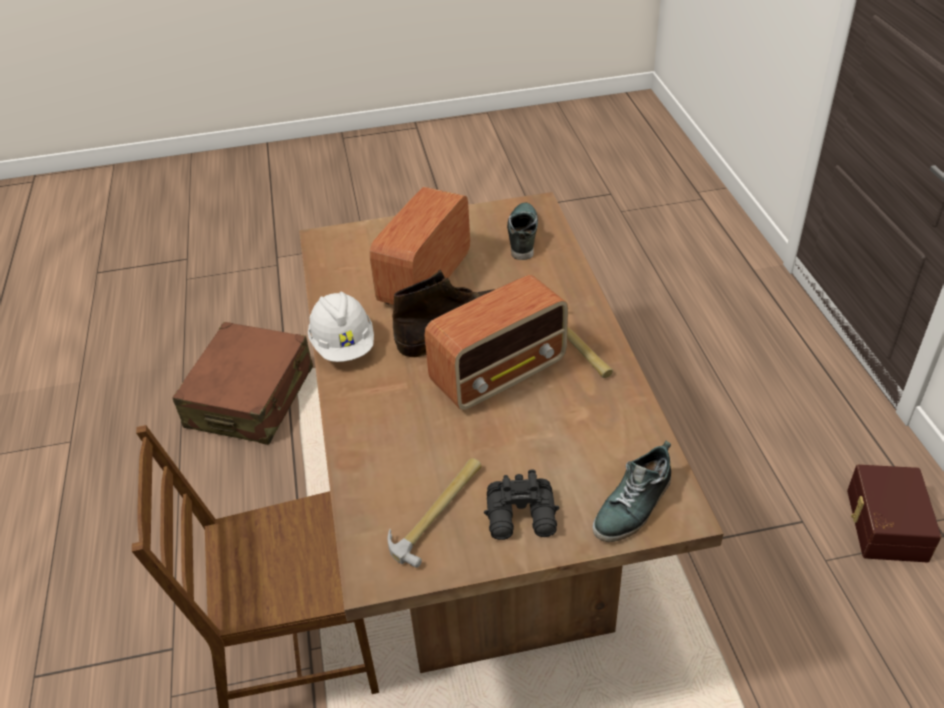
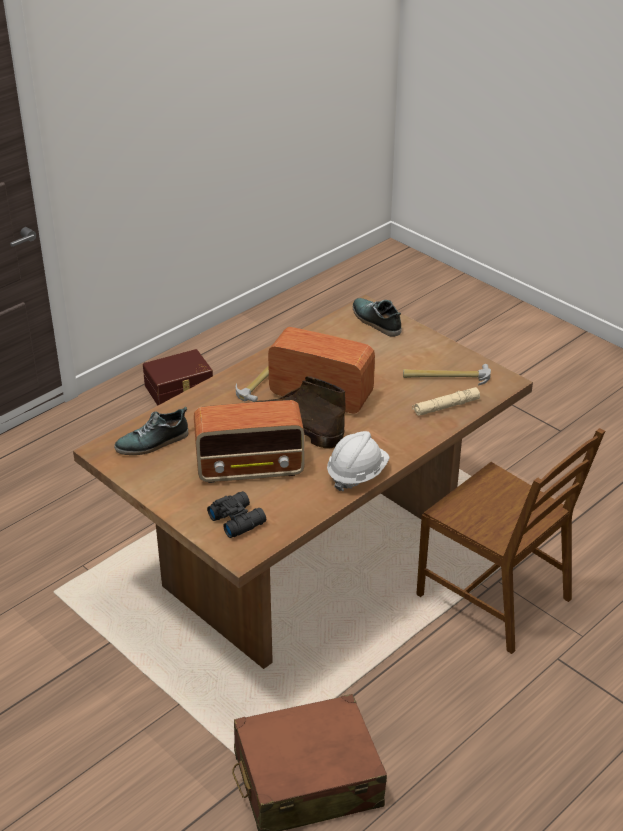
camera: 125 degrees left, 5 degrees down
black binoculars [484,469,559,540] -> black binoculars moved to [207,491,266,538]
shoe [592,440,671,542] -> shoe turned 135 degrees counterclockwise [353,298,402,337]
none -> beige flashlight [412,387,480,416]

